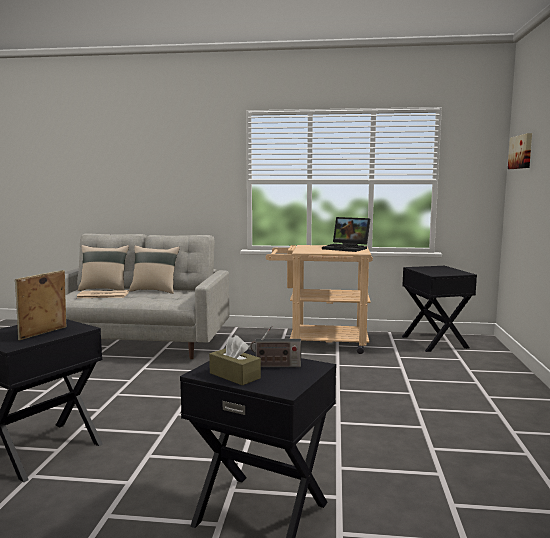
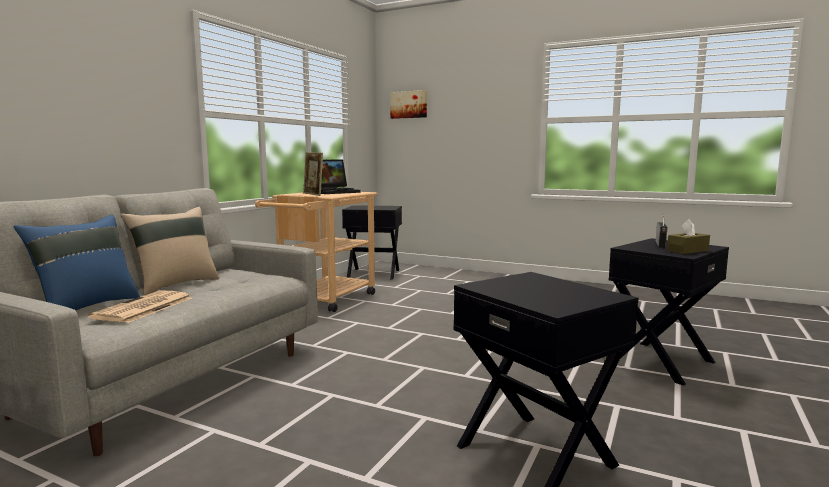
camera: 70 degrees left, 0 degrees up
picture frame [15,270,66,340] -> picture frame moved to [303,152,323,196]
beige pillow [78,245,129,291] -> blue pillow [13,215,140,310]

